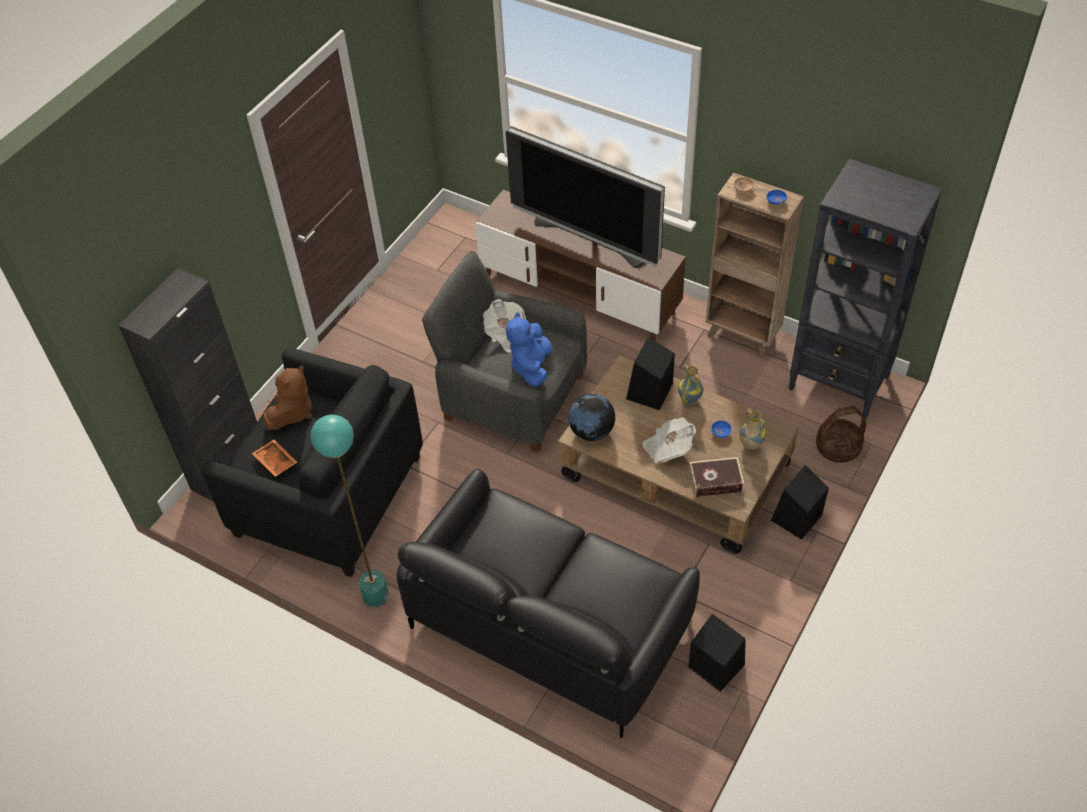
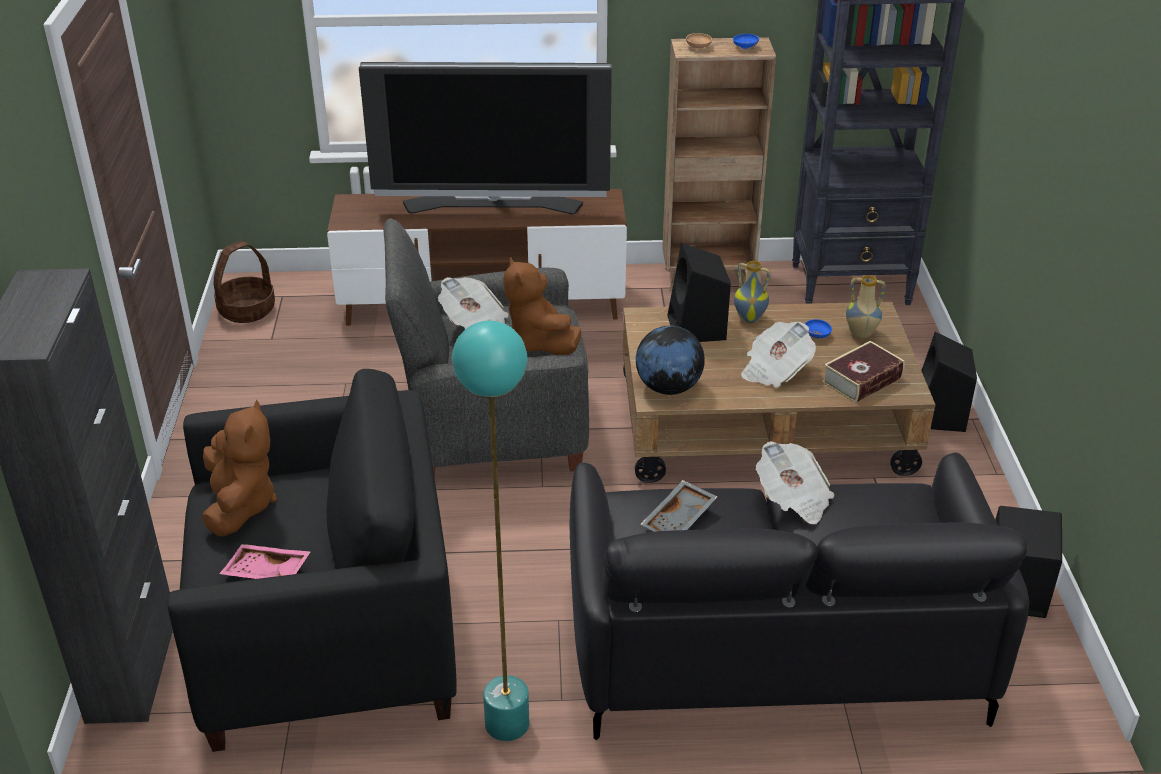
camera: 35 degrees left, 15 degrees down
orange tray [252,440,298,477] -> pink tray [219,544,311,579]
blue plush toy [506,312,553,387] -> brown plush toy [503,257,581,355]
basket [816,406,866,463] -> basket moved to [214,241,275,323]
none -> grey tray [640,480,718,532]
none -> newspaper [756,441,834,524]

